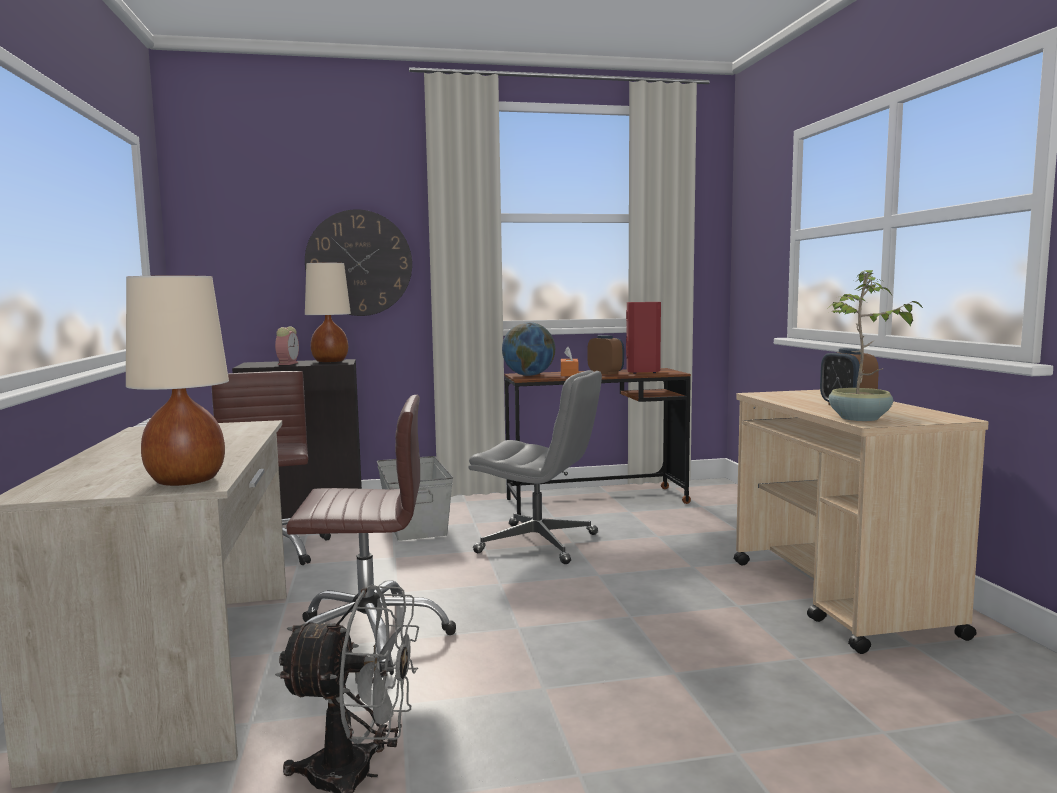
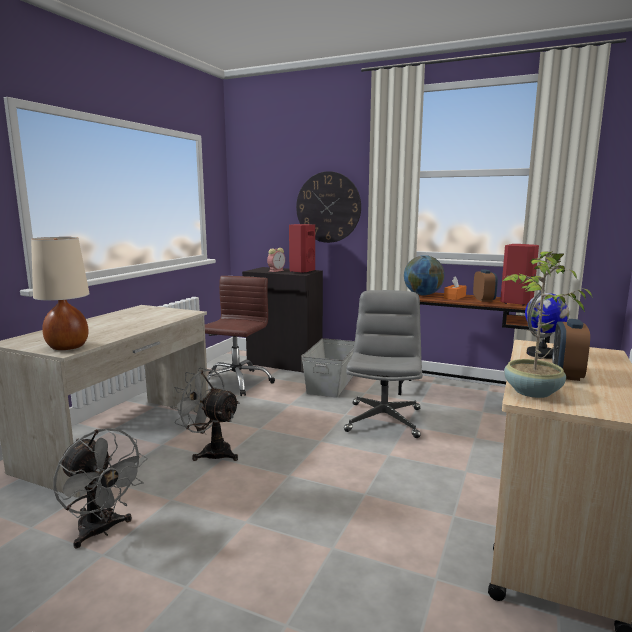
camera: 35 degrees right, 5 degrees up
brown office chair [286,395,456,677] -> grey fan [170,368,240,461]
beige table lamp [305,262,351,362] -> red speaker [289,224,315,273]
grey office chair [468,370,602,564] -> grey office chair turned 135 degrees counterclockwise [344,290,422,438]
none -> globe [525,290,569,359]

